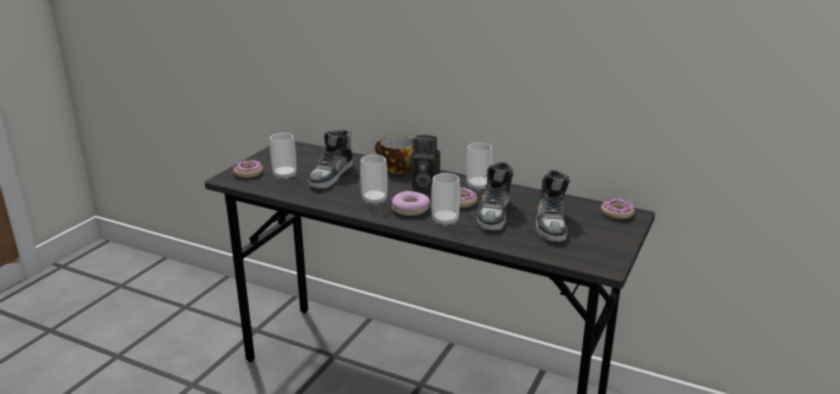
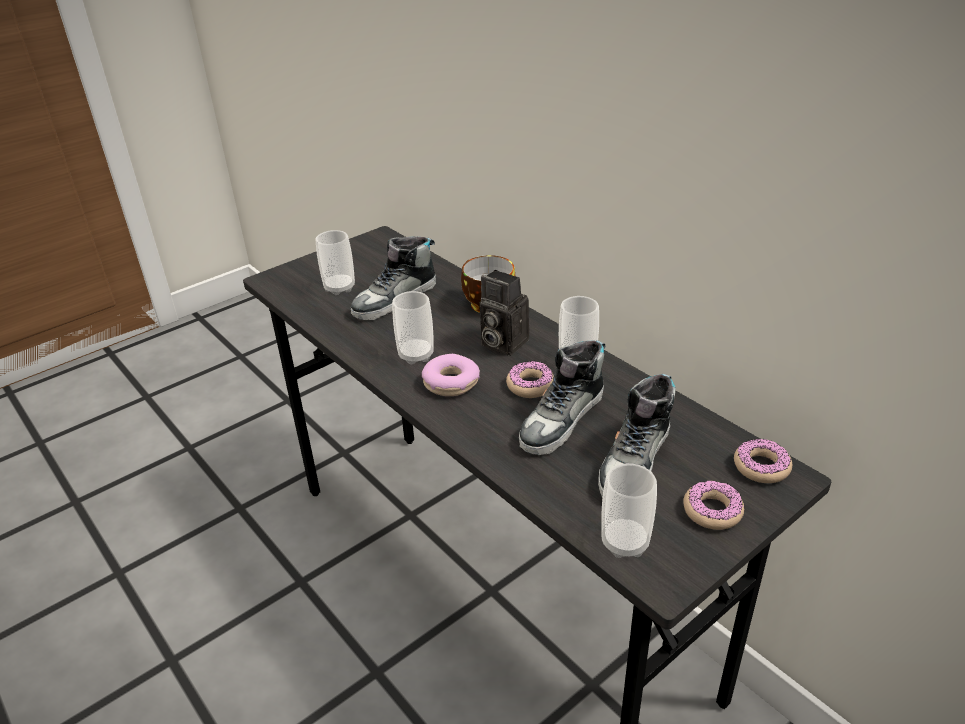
camera: 25 degrees right, 10 degrees up
donut [233,160,263,178] -> donut moved to [683,481,744,530]
cup [431,173,460,227] -> cup moved to [601,463,657,558]

